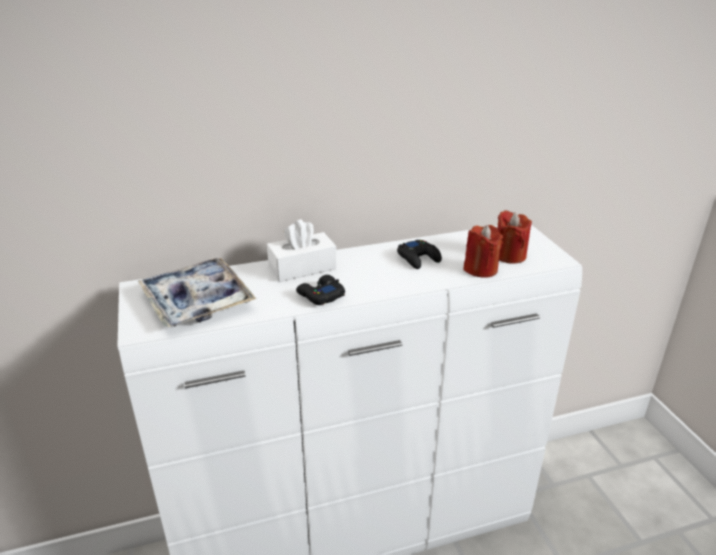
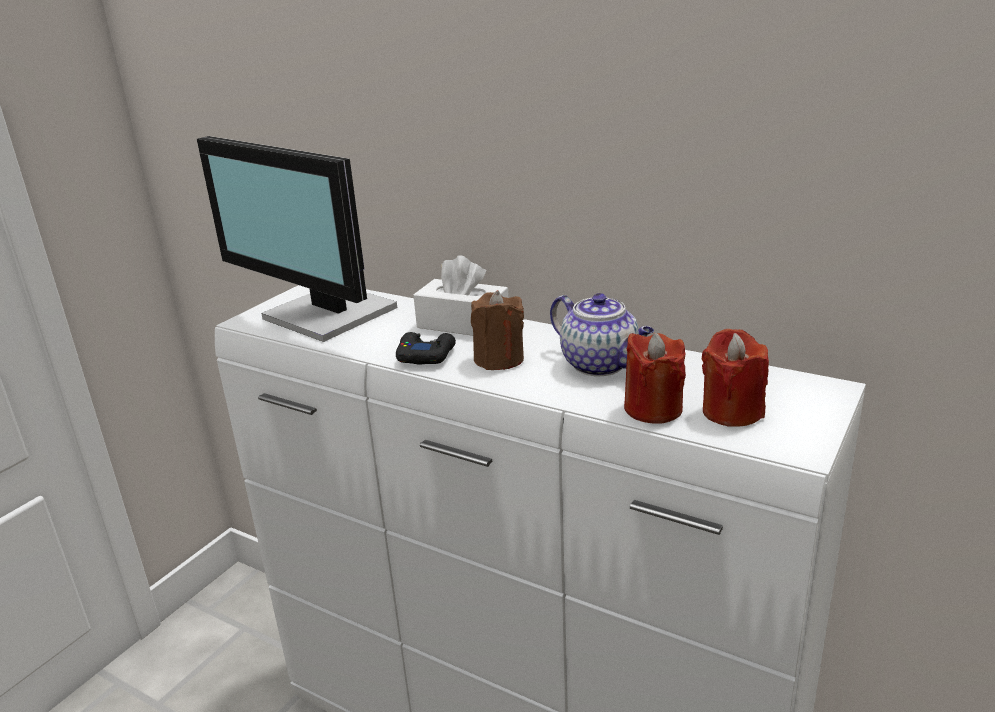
camera: 50 degrees right, 5 degrees down
tray [138,258,256,327] -> monitor [197,136,397,342]
black game controller [397,240,442,269] -> teapot [550,293,654,376]
none -> brown candle [471,290,524,370]

